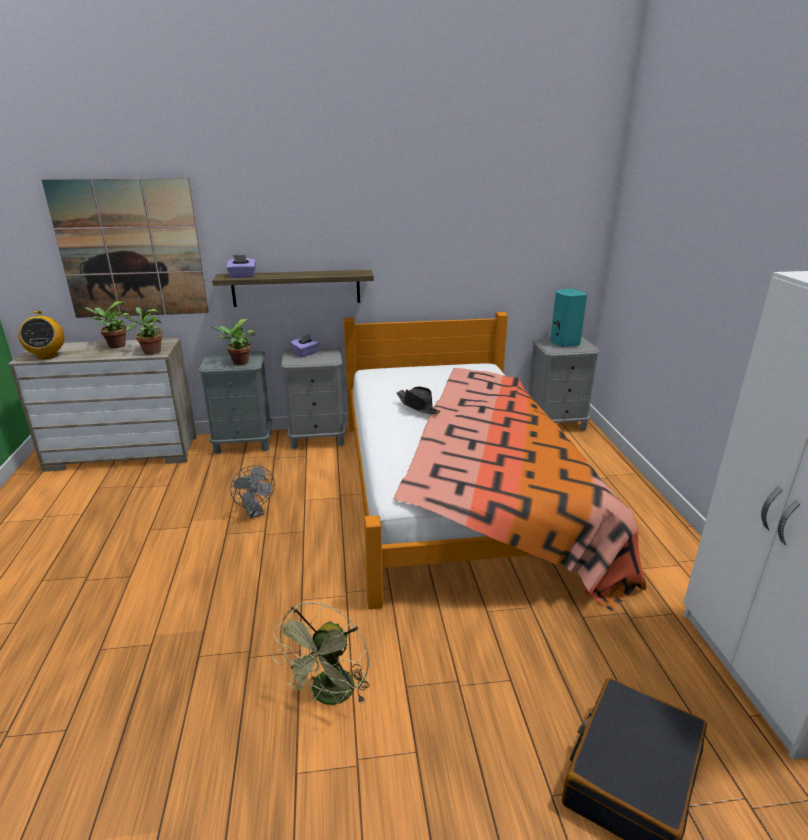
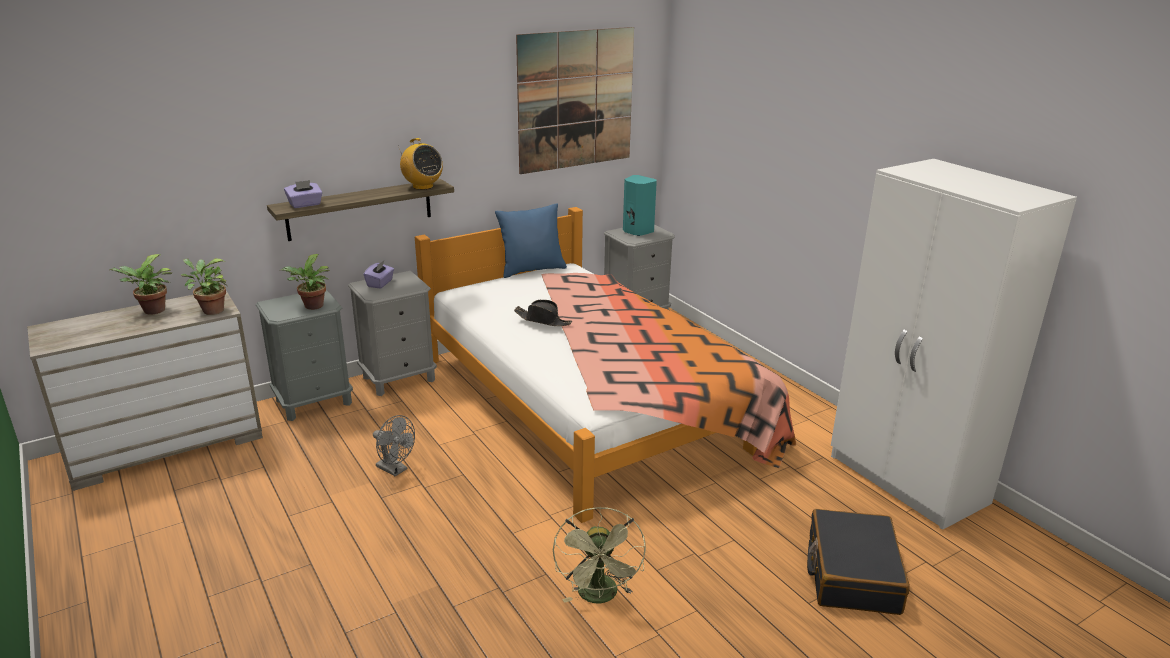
camera: 25 degrees left, 0 degrees up
radio [18,311,65,359] -> radio moved to [398,138,443,190]
picture [42,178,209,318] -> picture moved to [516,27,634,174]
none -> blue pillow [495,203,567,278]

